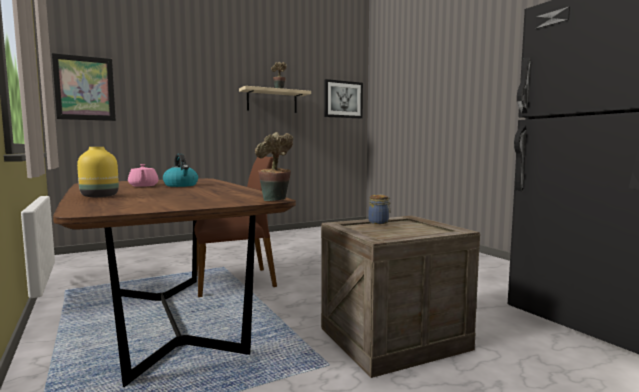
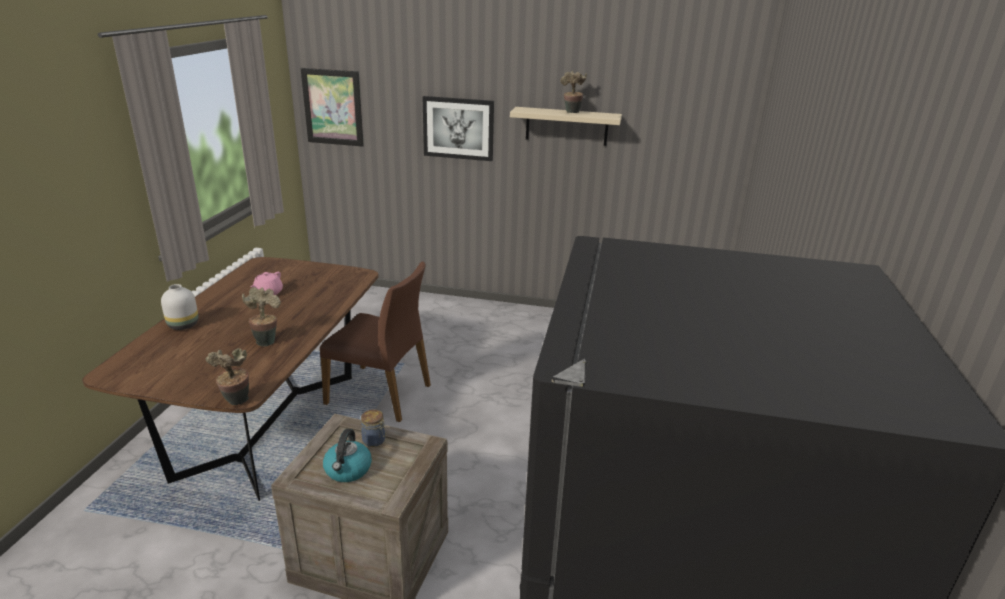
camera: 40 degrees right, 20 degrees up
yellow vase [77,147,119,197] -> white vase [161,284,199,330]
kettle [163,154,198,187] -> kettle moved to [323,429,372,482]
picture [325,79,363,118] -> picture moved to [423,96,494,161]
none -> potted plant [242,287,281,347]

